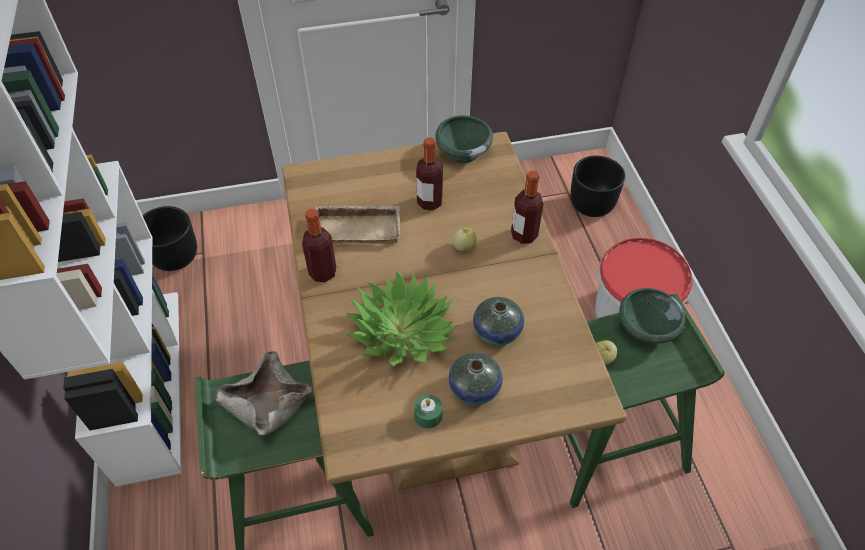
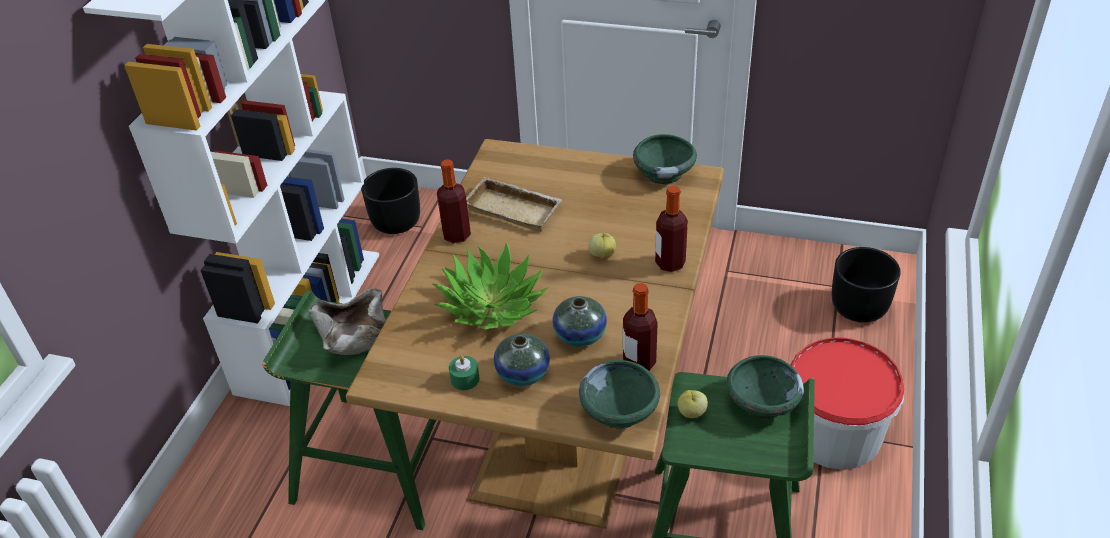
camera: 30 degrees right, 10 degrees down
bottle [416,137,443,211] -> bottle moved to [623,283,658,371]
none -> green bowl [579,360,660,429]

